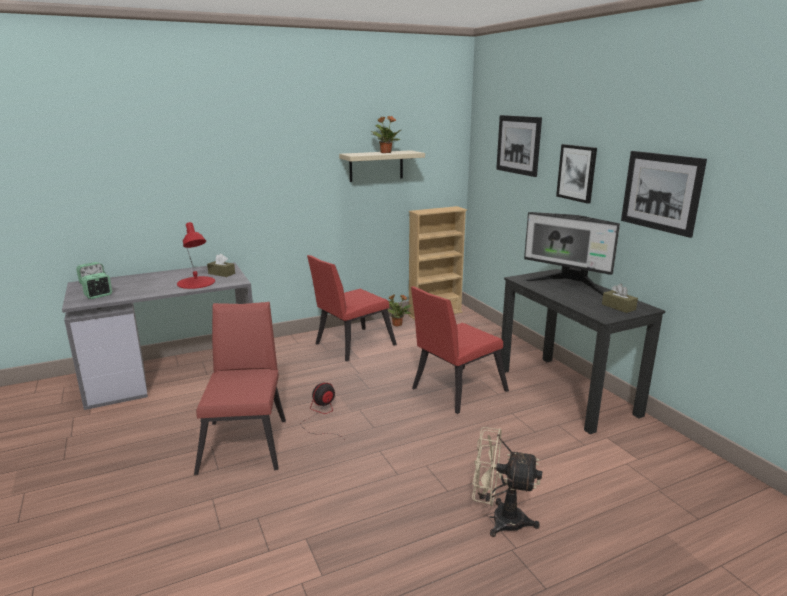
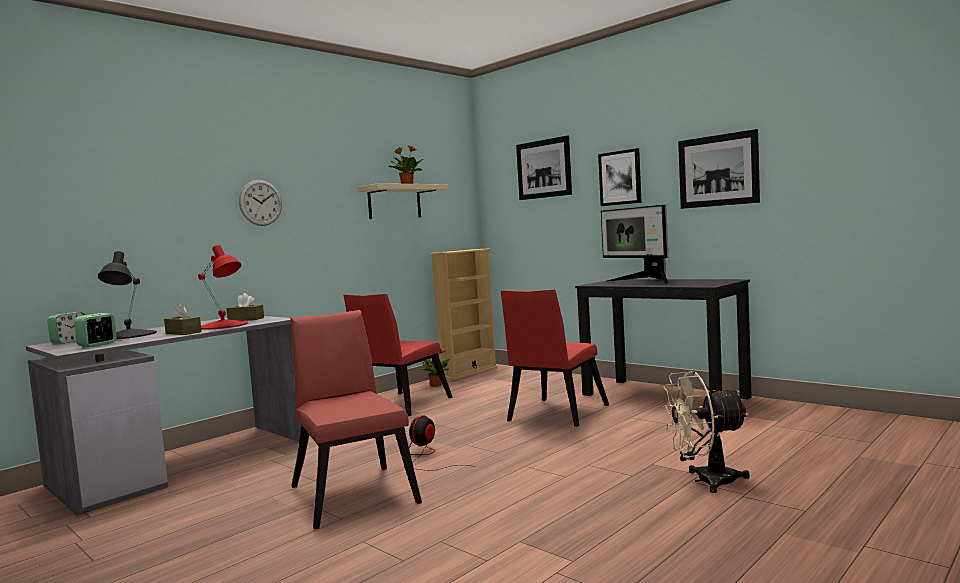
camera: 20 degrees left, 15 degrees down
monitor [522,212,620,295] -> monitor turned 45 degrees clockwise [601,205,669,285]
brown tissue box [602,284,638,313] -> brown tissue box moved to [164,303,202,335]
none -> black table lamp [98,251,157,339]
none -> wall clock [239,180,282,226]

